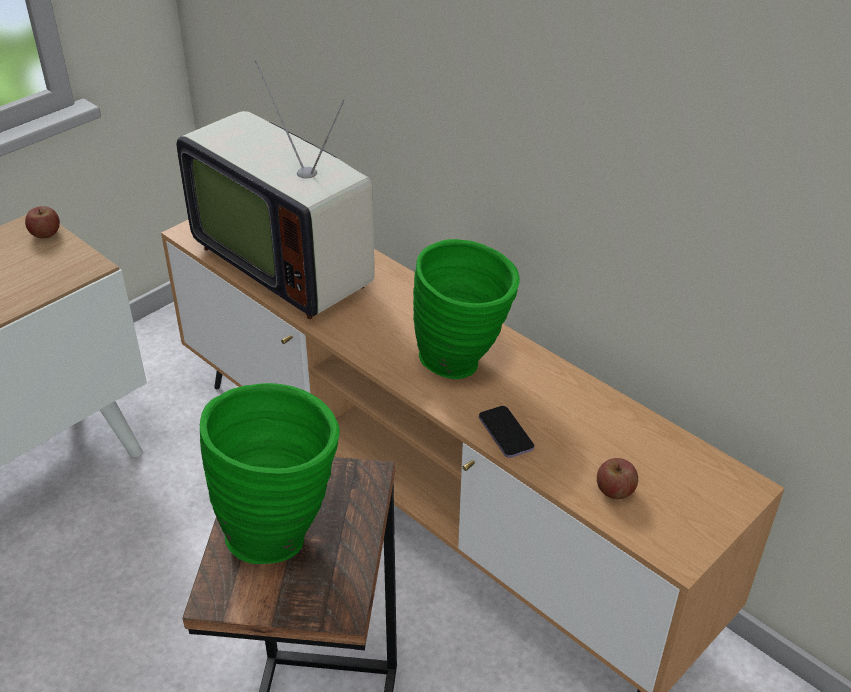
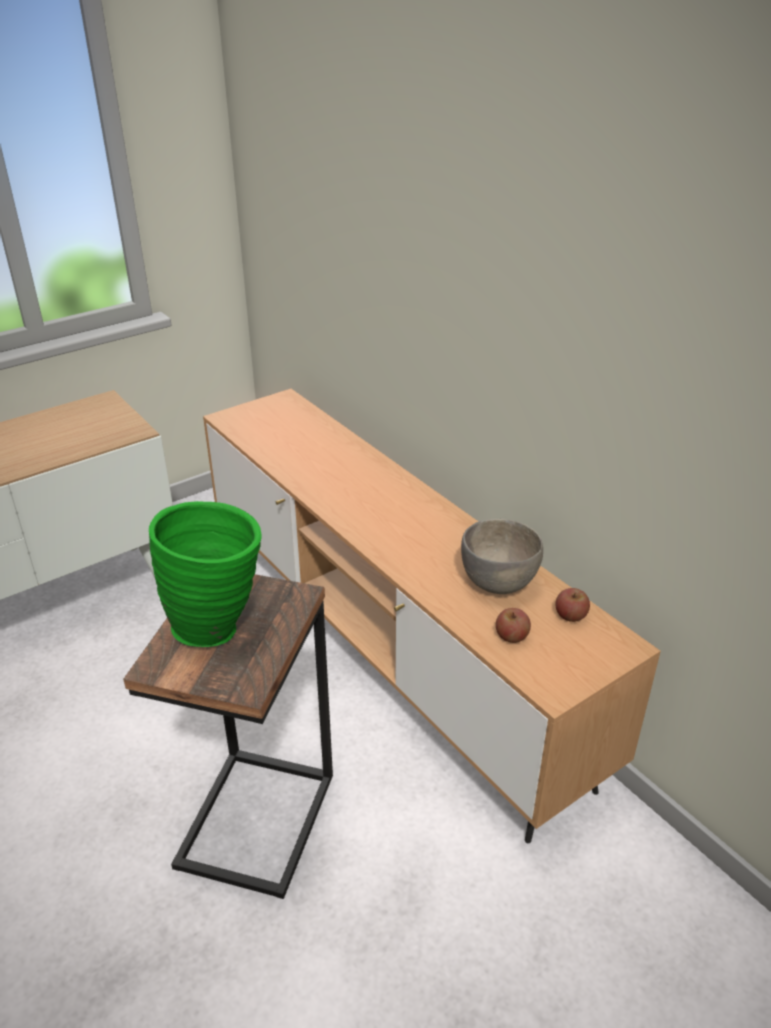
camera: 10 degrees right, 5 degrees down
apple [25,206,60,238] -> apple moved to [556,588,590,622]
television [176,60,375,319] -> none
green vase [413,239,520,379] -> none
phone [479,406,534,458] -> none
none -> grey bowl [461,519,543,594]

